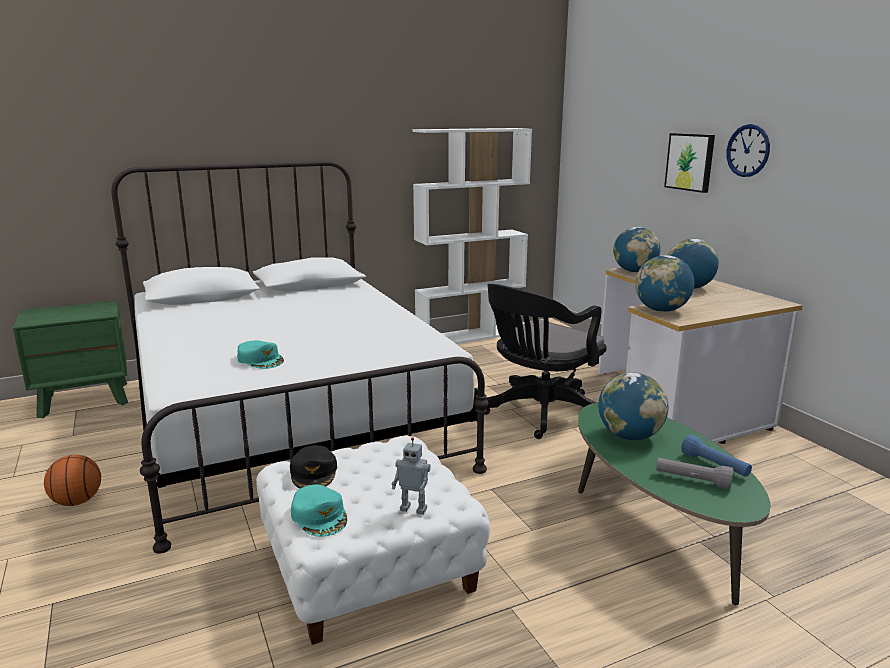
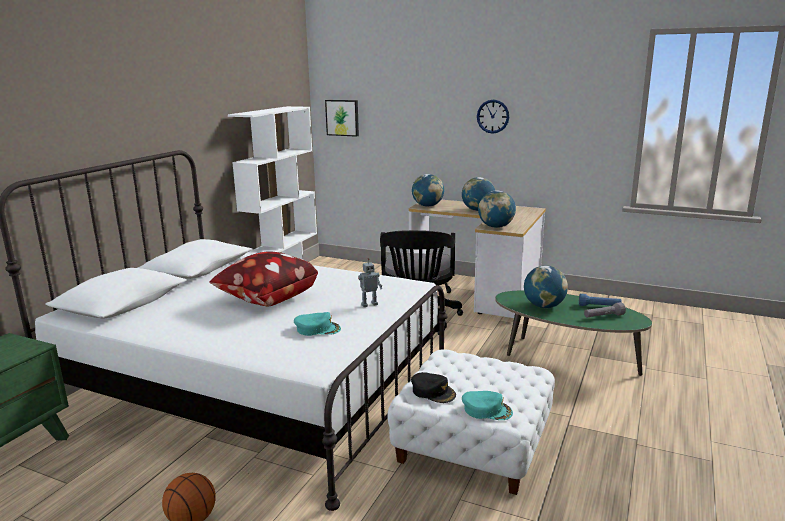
camera: 40 degrees left, 0 degrees up
toy robot [392,437,431,515] -> toy robot moved to [358,258,382,307]
picture [664,133,715,193] -> picture moved to [325,100,359,137]
none -> pillow [209,251,318,306]

